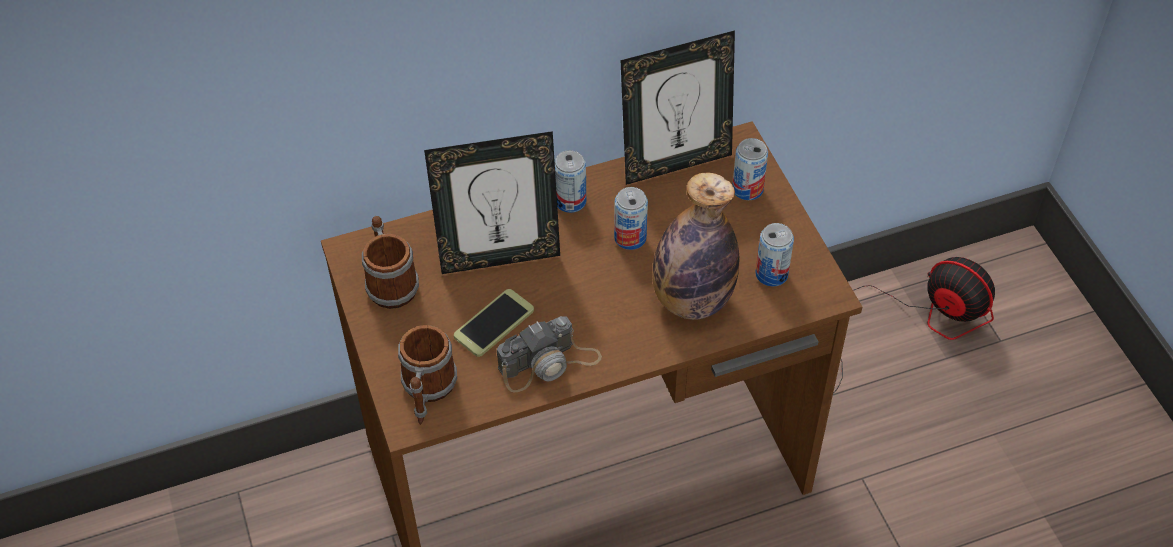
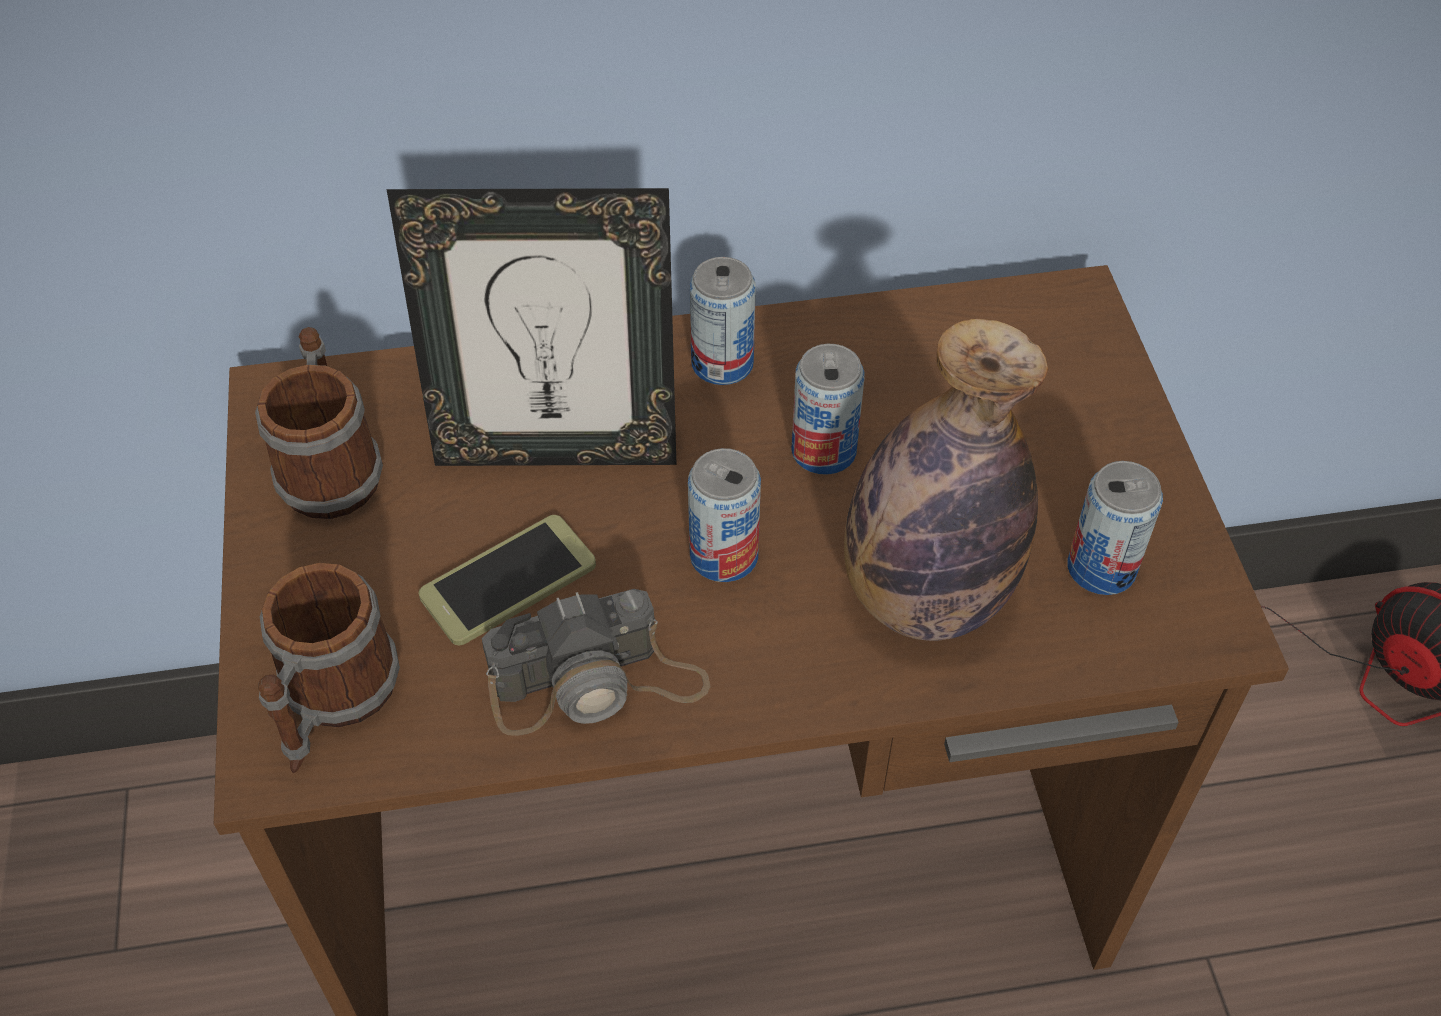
camera: 10 degrees right, 0 degrees up
picture frame [620,30,735,185] -> none
can [733,138,768,200] -> can moved to [688,448,761,582]

